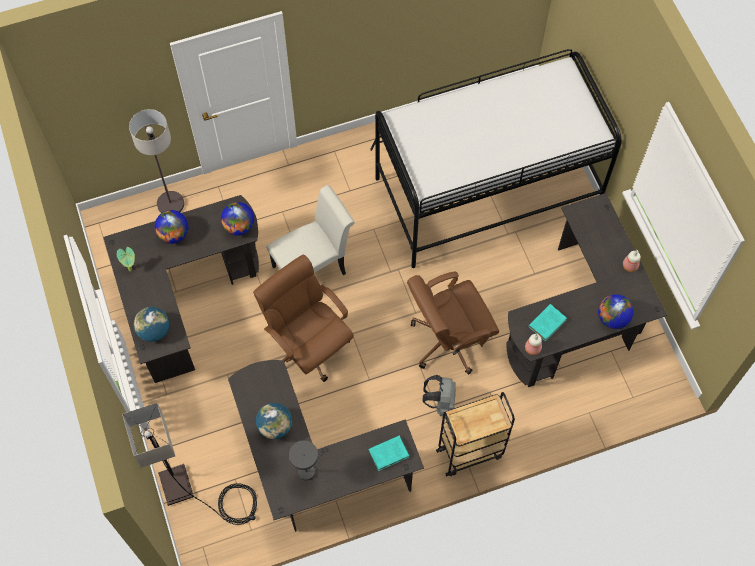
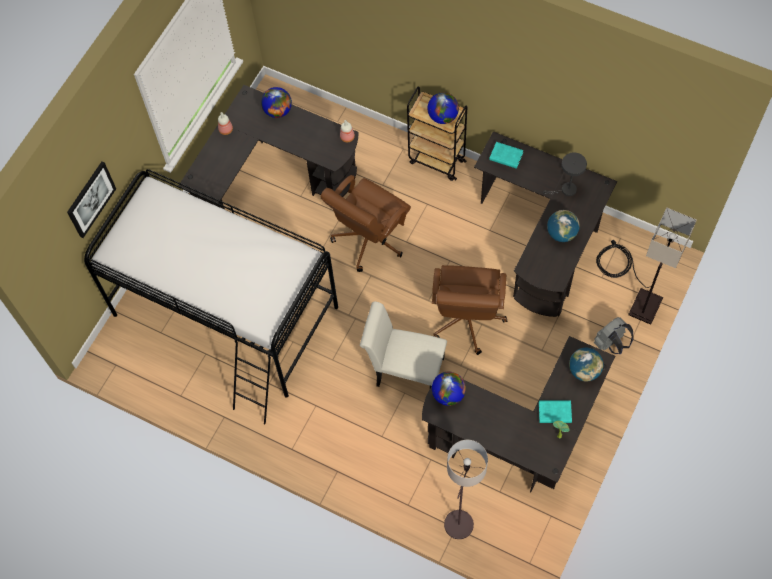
camera: 130 degrees left, 0 degrees up
globe [154,210,189,244] -> globe moved to [428,92,459,124]
brown office chair [407,272,499,375] -> brown office chair turned 105 degrees clockwise [321,175,411,272]
grey backpack [422,375,456,416] -> grey backpack moved to [594,317,633,354]
turquoise book [528,304,567,341] -> turquoise book moved to [539,400,572,423]
none -> picture [67,162,116,238]

